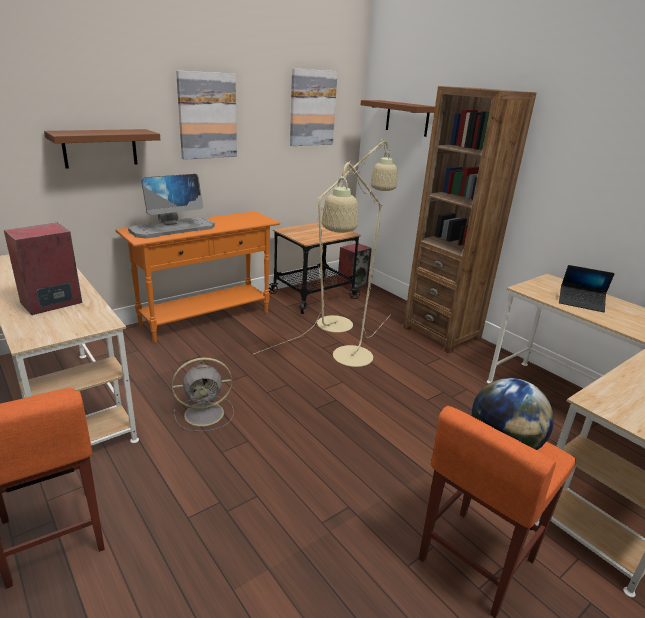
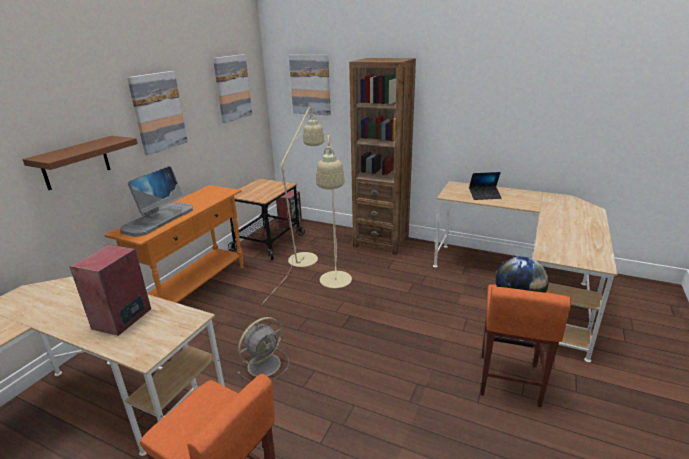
camera: 25 degrees left, 0 degrees up
brown shelf [361,100,435,137] -> picture [289,55,331,116]

